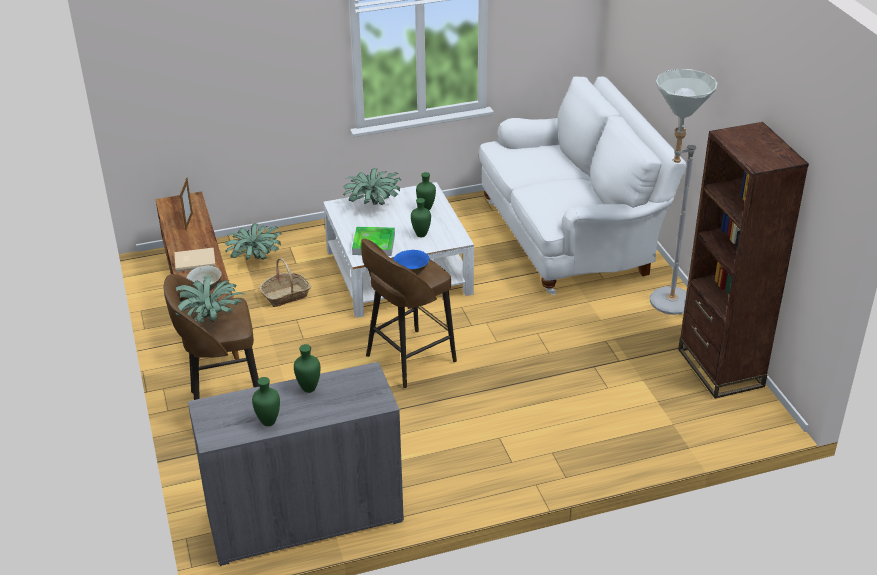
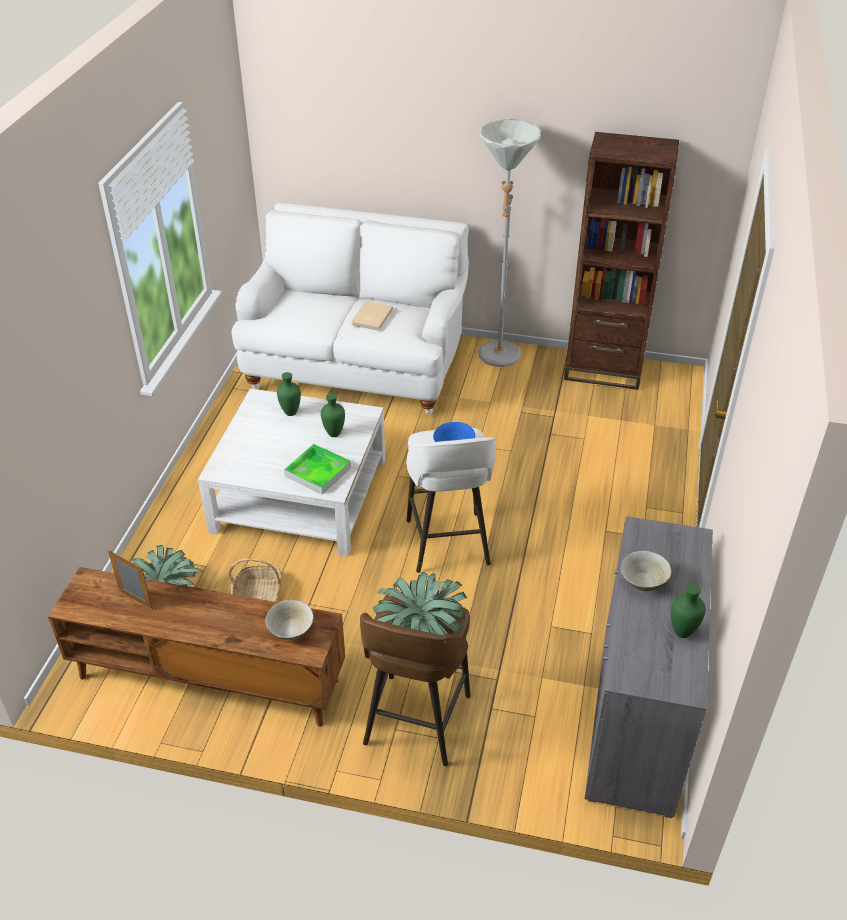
camera: 60 degrees left, 5 degrees up
beige book [175,248,216,272] -> beige book moved to [351,301,393,331]
green vase [294,344,320,393] -> beige bowl [621,551,672,591]
potted plant [343,168,402,205] -> none
brown stool [361,239,457,388] -> white stool [406,428,496,573]

